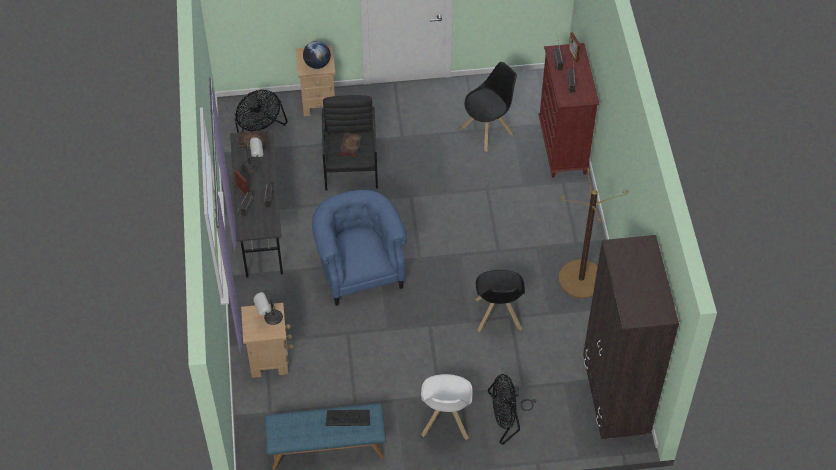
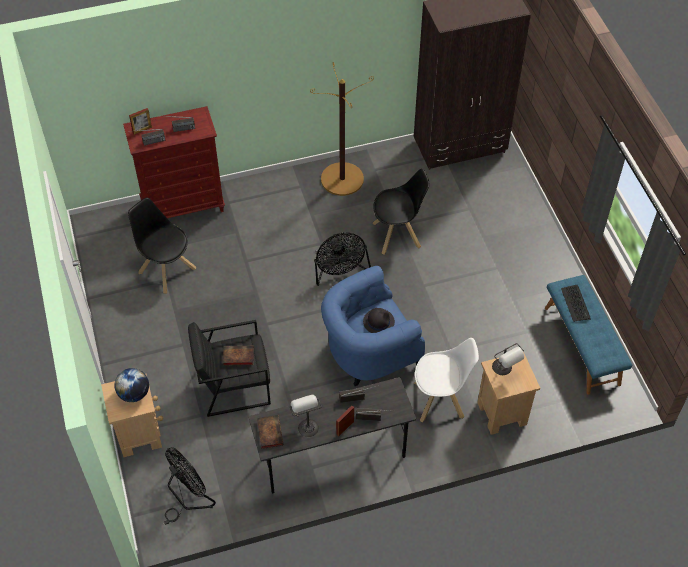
camera: 100 degrees left, 0 degrees up
white chair [421,374,473,440] -> white chair moved to [414,338,479,423]
black fan [488,374,538,445] -> black fan moved to [314,232,371,286]
none -> black hat [363,308,395,333]

